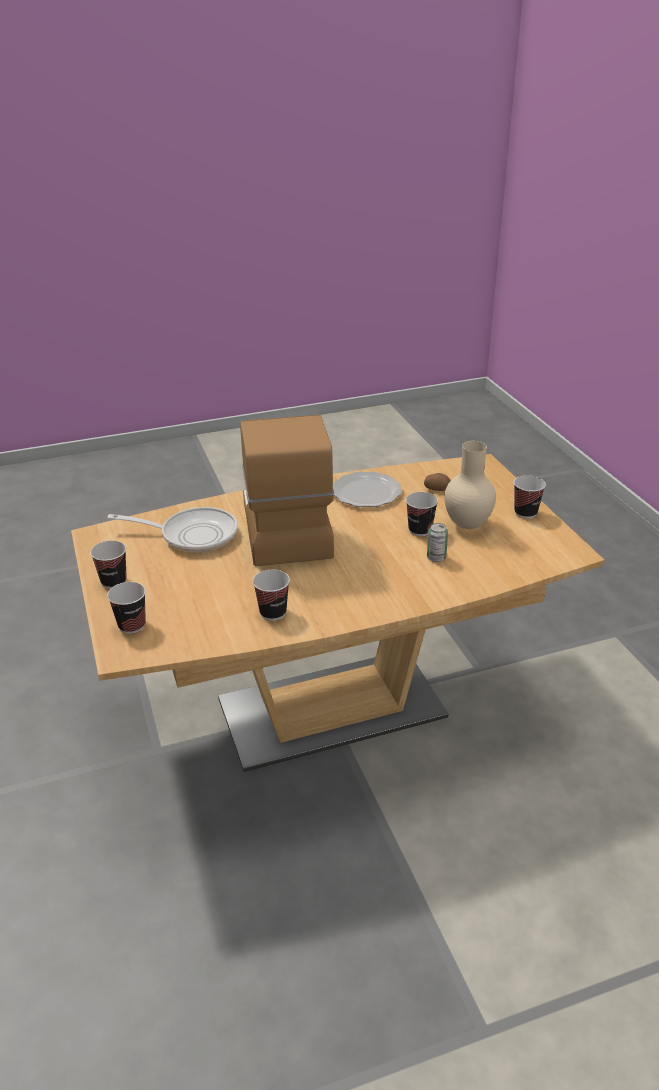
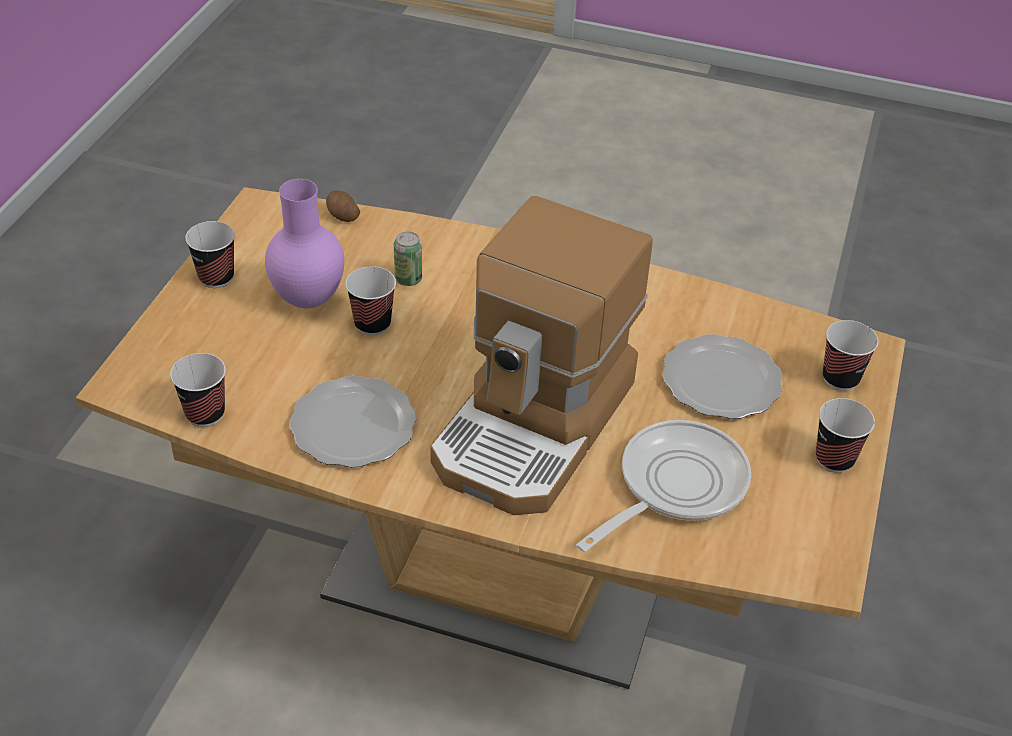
camera: 145 degrees left, 10 degrees up
frying pan [107,507,238,552] -> frying pan turned 90 degrees clockwise [576,420,751,552]
cup [253,570,290,621] -> cup moved to [170,353,226,427]
potato [424,473,451,491] -> potato moved to [326,190,360,222]
beige vase [444,441,496,529] -> purple vase [265,179,344,308]
none -> plate [662,334,782,419]

